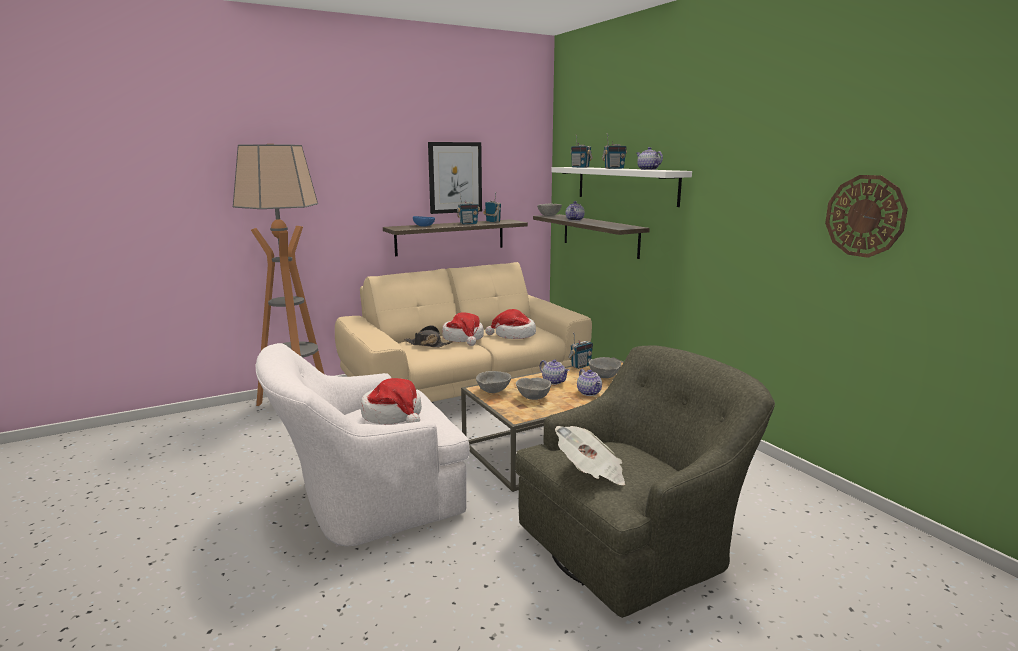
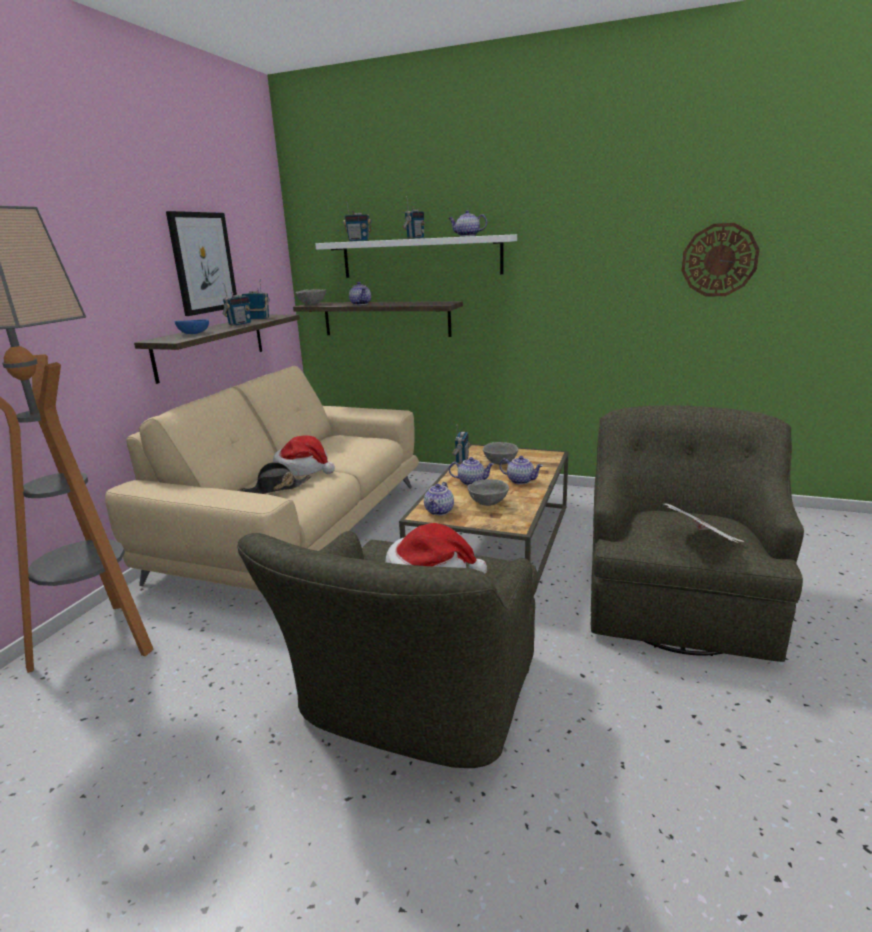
camera: 40 degrees left, 5 degrees up
white armchair [256,343,470,546] -> green armchair [237,531,538,768]
grey bowl [476,371,511,393] -> teapot [424,482,454,516]
hat [485,309,536,339] -> none

